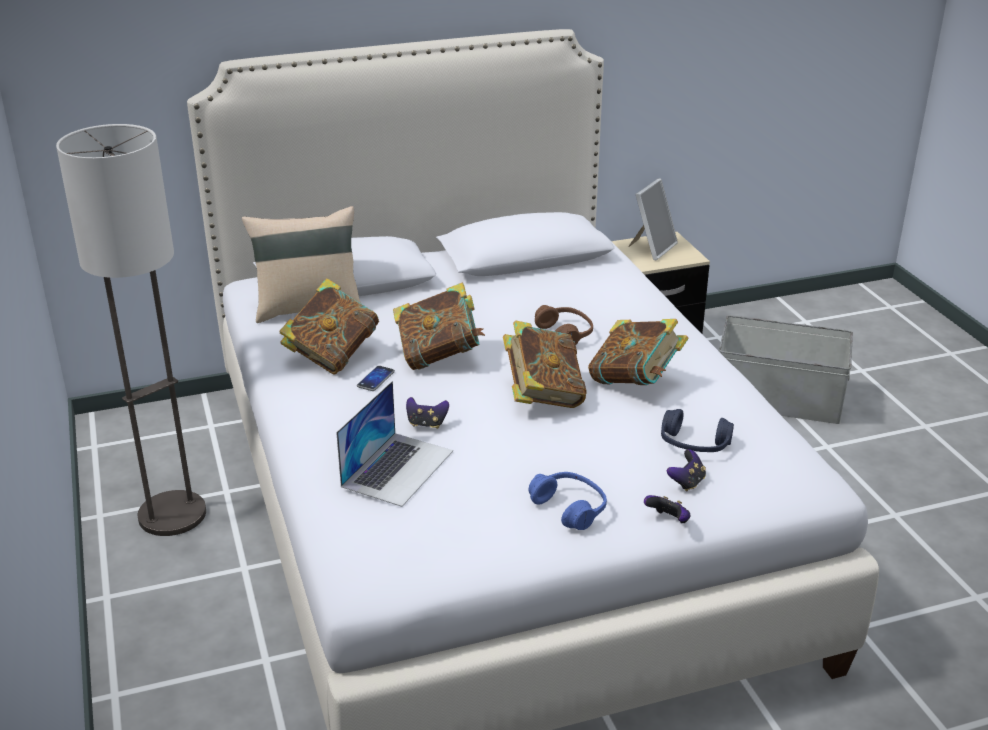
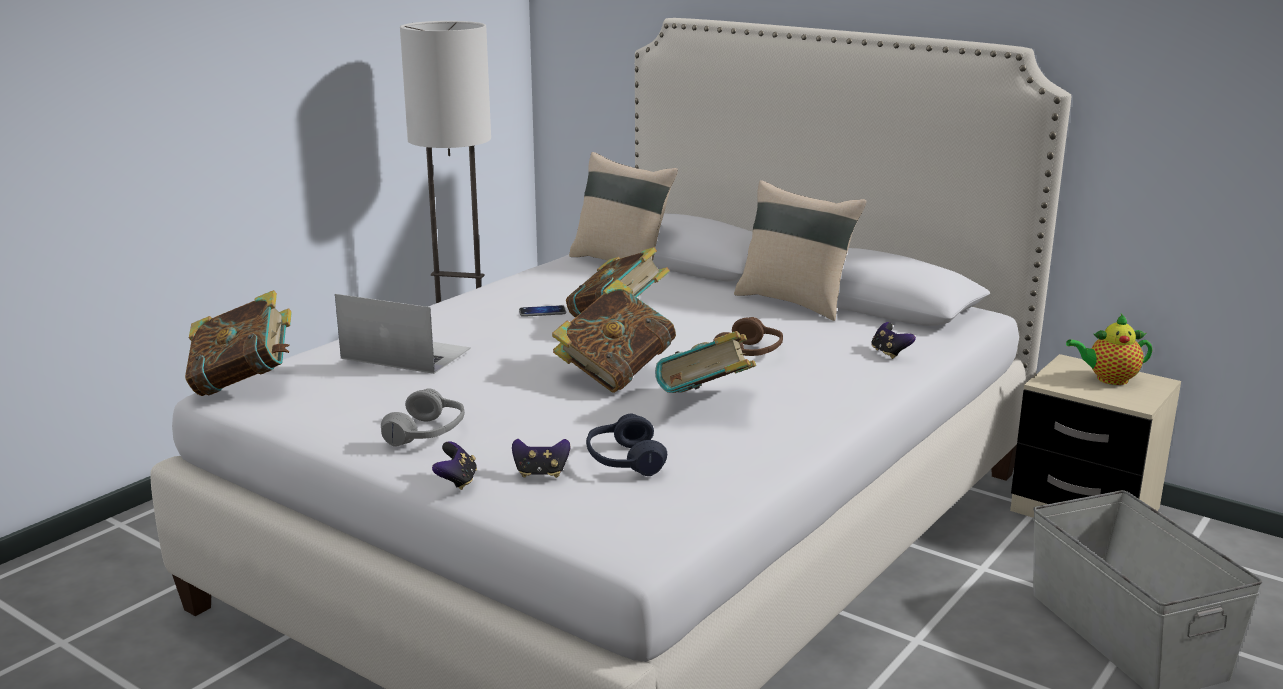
camera: 55 degrees right, 10 degrees down
book [280,278,379,375] -> book moved to [185,290,292,396]
laptop [336,381,453,507] -> laptop turned 150 degrees counterclockwise [335,294,471,374]
game controller [406,397,449,429] -> game controller moved to [871,322,916,359]
blue headphones [529,472,607,530] -> grey headphones [381,388,464,446]
picture frame [628,178,678,260] -> teapot [1066,314,1153,385]
none -> beige pillow [734,180,866,321]

